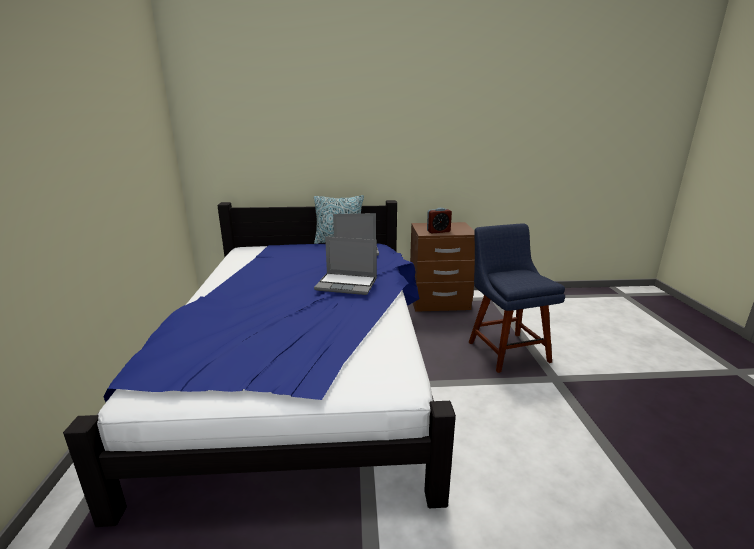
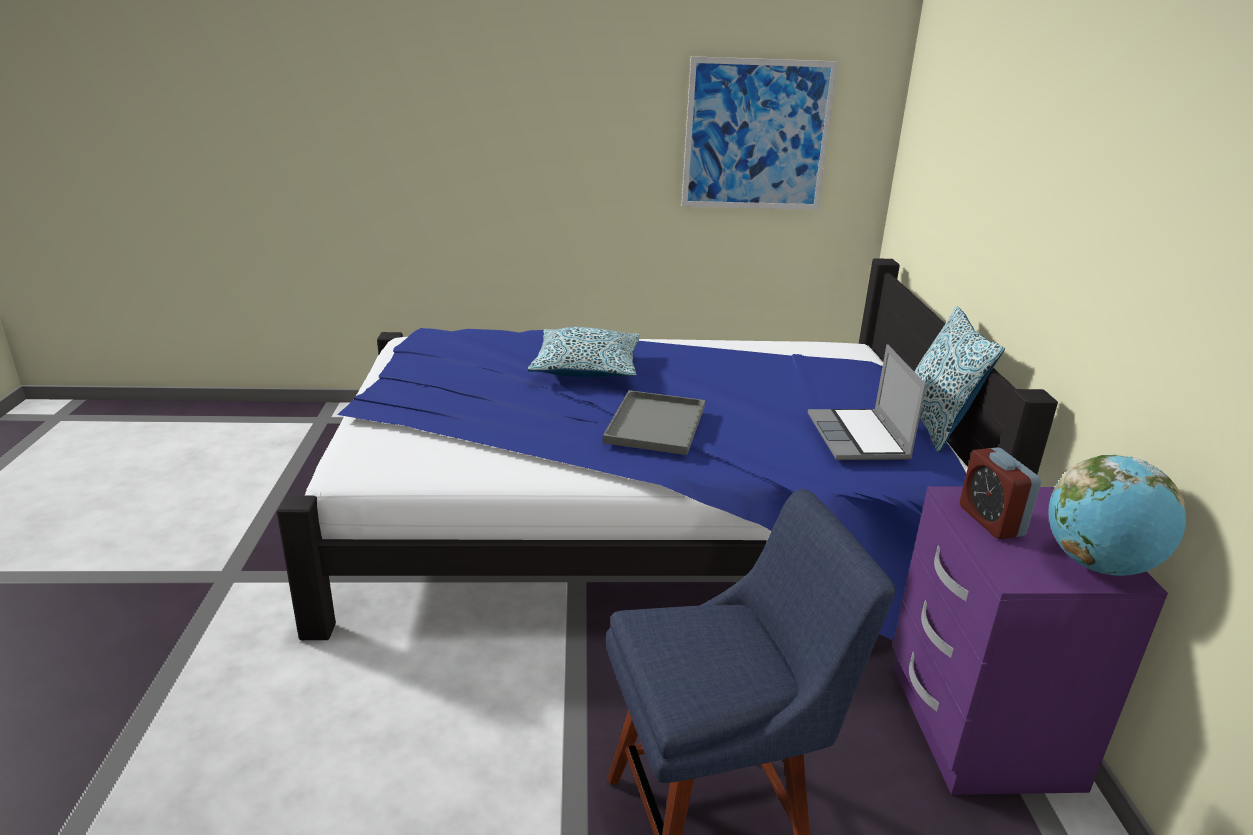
camera: 90 degrees right, 5 degrees up
laptop [314,237,377,295] -> grey tray [603,390,705,455]
brown nightstand [410,222,475,312] -> purple nightstand [892,486,1168,795]
none -> pillow [528,327,640,377]
none -> picture [682,56,838,210]
none -> globe [1048,455,1186,576]

